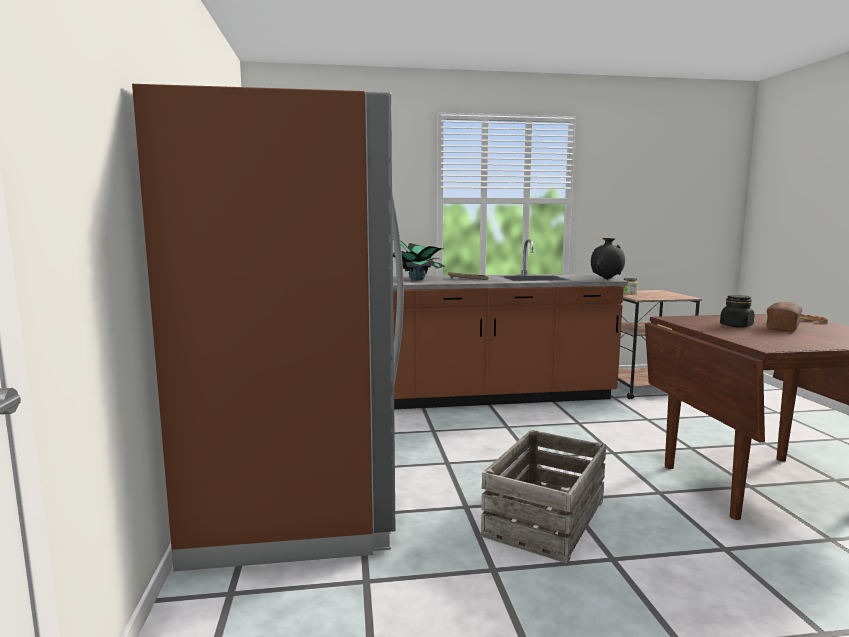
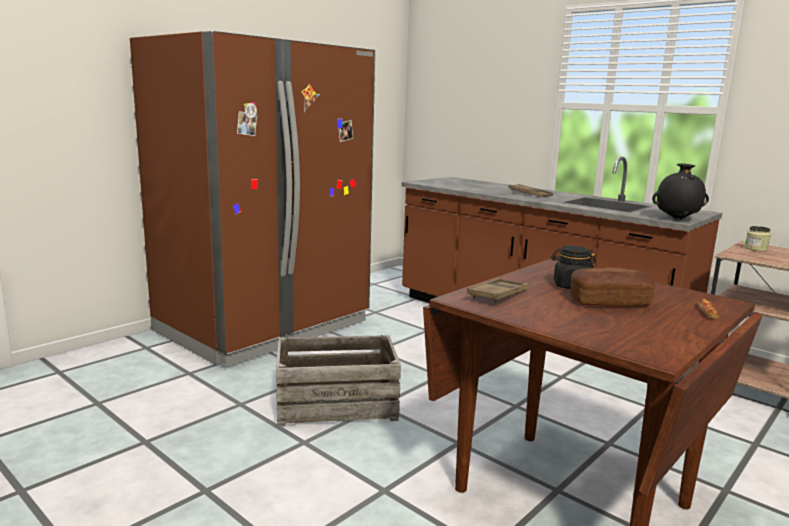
camera: 50 degrees right, 5 degrees up
potted plant [393,240,445,280] -> none
none -> brown tray [467,278,529,302]

